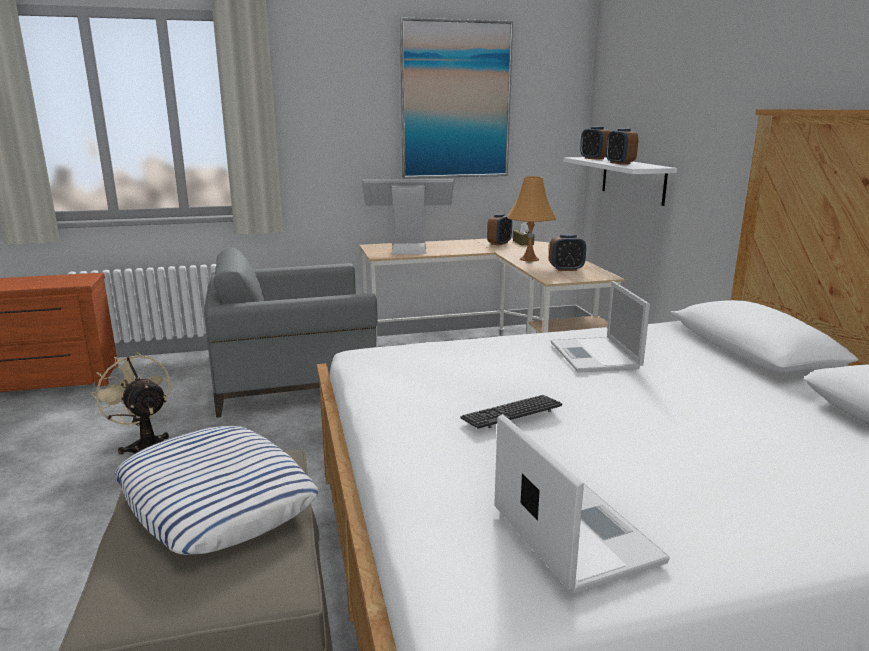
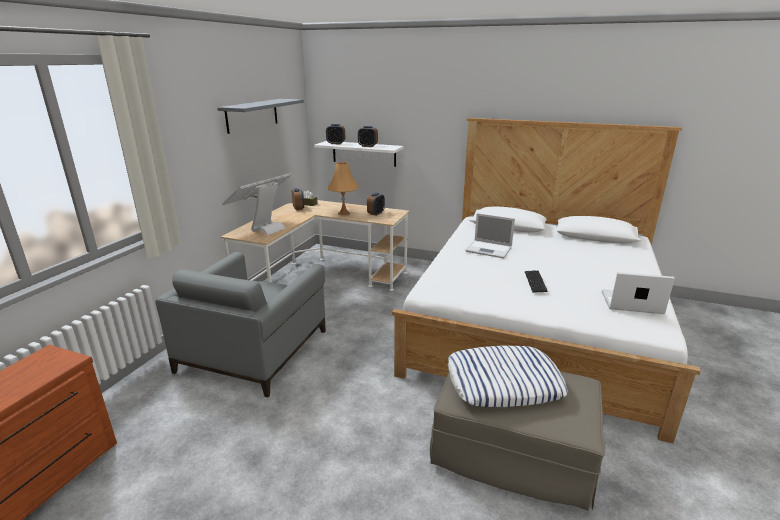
camera: 55 degrees left, 5 degrees up
beige fan [91,353,170,455] -> none
picture [400,17,513,179] -> grey shelf [217,99,304,134]

